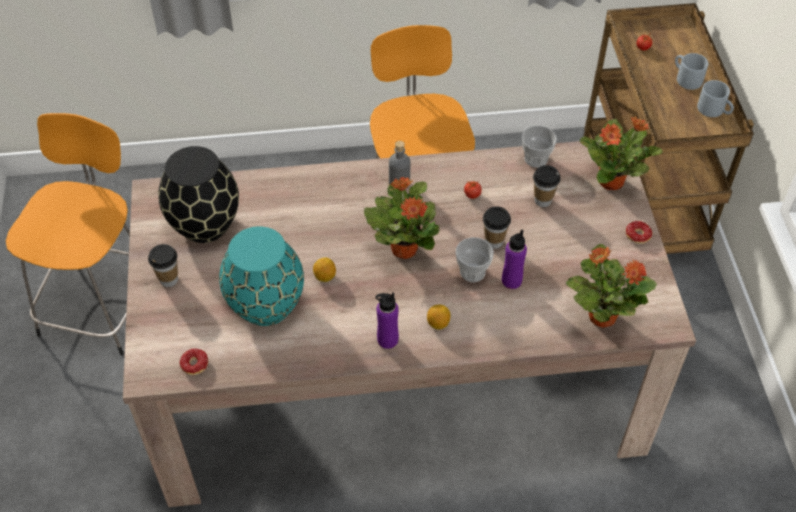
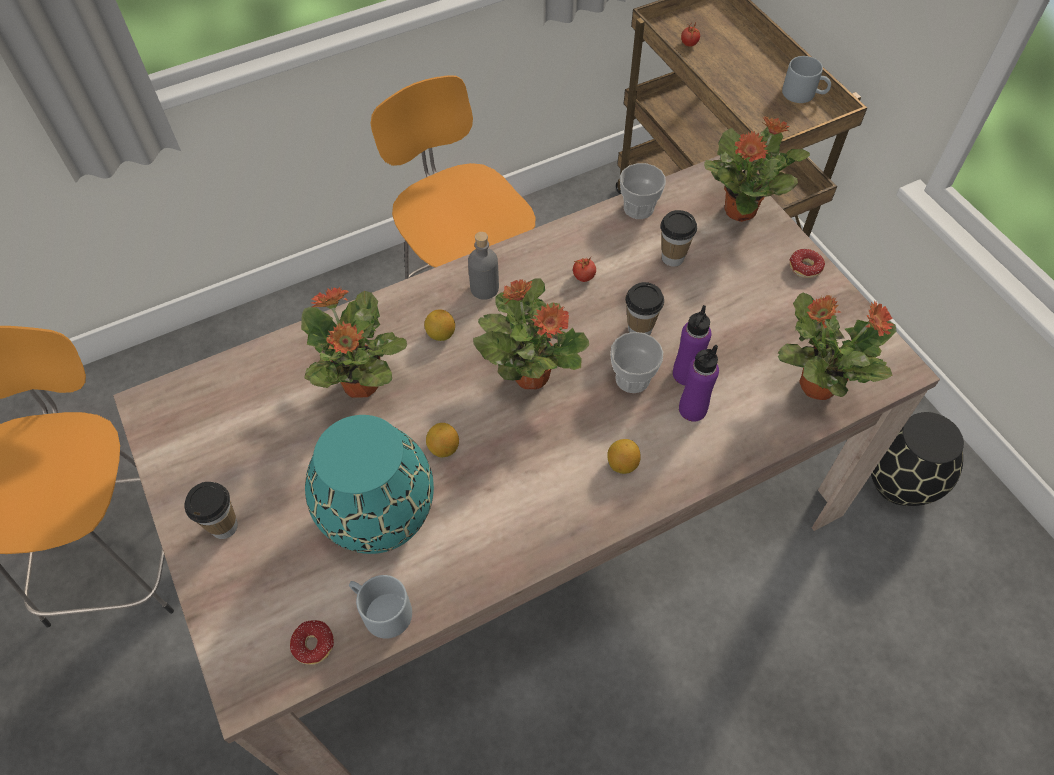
camera: 20 degrees left, 5 degrees up
black vase [158,146,239,243] -> black vase moved to [871,412,964,506]
purple bottle [376,292,399,349] -> purple bottle moved to [679,345,719,422]
grey mug [675,53,708,90] -> grey mug moved to [349,575,412,639]
none -> potted plant [301,287,407,398]
none -> lemon [424,310,455,341]

